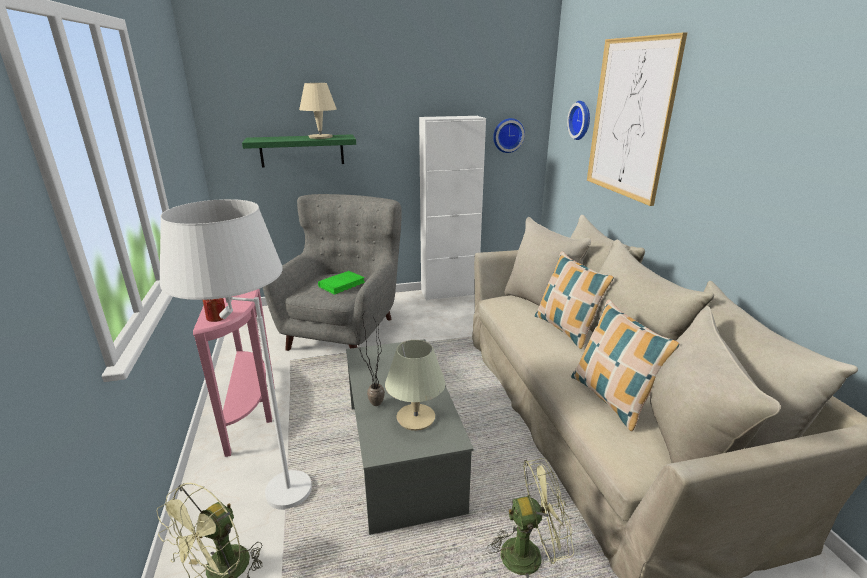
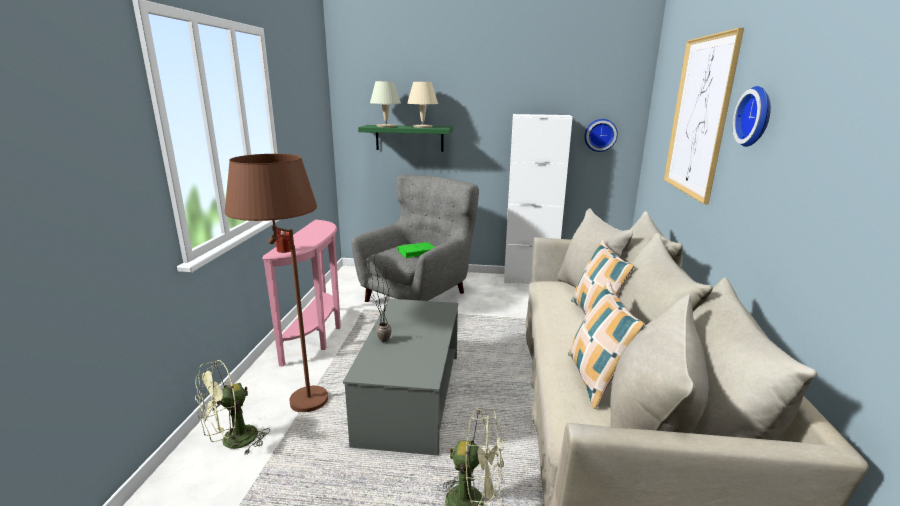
camera: 20 degrees right, 5 degrees down
white floor lamp [160,199,312,510] -> brown floor lamp [225,154,328,412]
beige table lamp [385,340,446,431] -> beige table lamp moved to [370,81,401,127]
wall clock [567,101,590,140] -> wall clock moved to [732,86,771,147]

